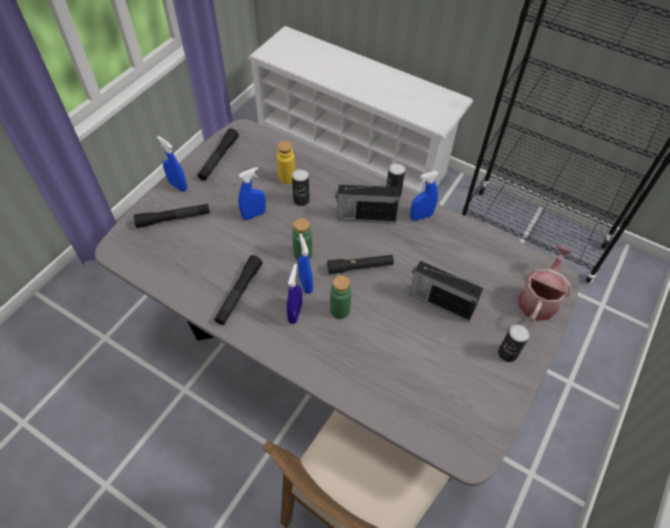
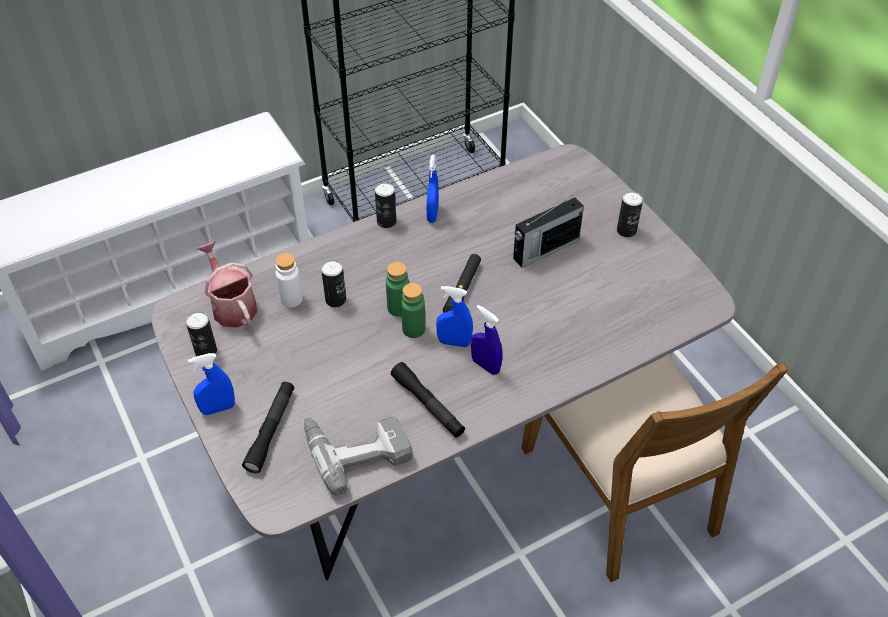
camera: 60 degrees left, 5 degrees down
black flashlight [198,128,239,181] -> can [186,311,217,356]
blue spray bottle [238,167,266,220] -> none
yellow bottle [277,141,295,184] -> white bottle [275,253,303,308]
green bottle [330,275,351,319] -> green bottle moved to [386,262,409,317]
radio [335,184,400,224] -> none
watering can [519,245,573,323] -> watering can moved to [197,241,257,328]
none -> power drill [304,416,413,495]

